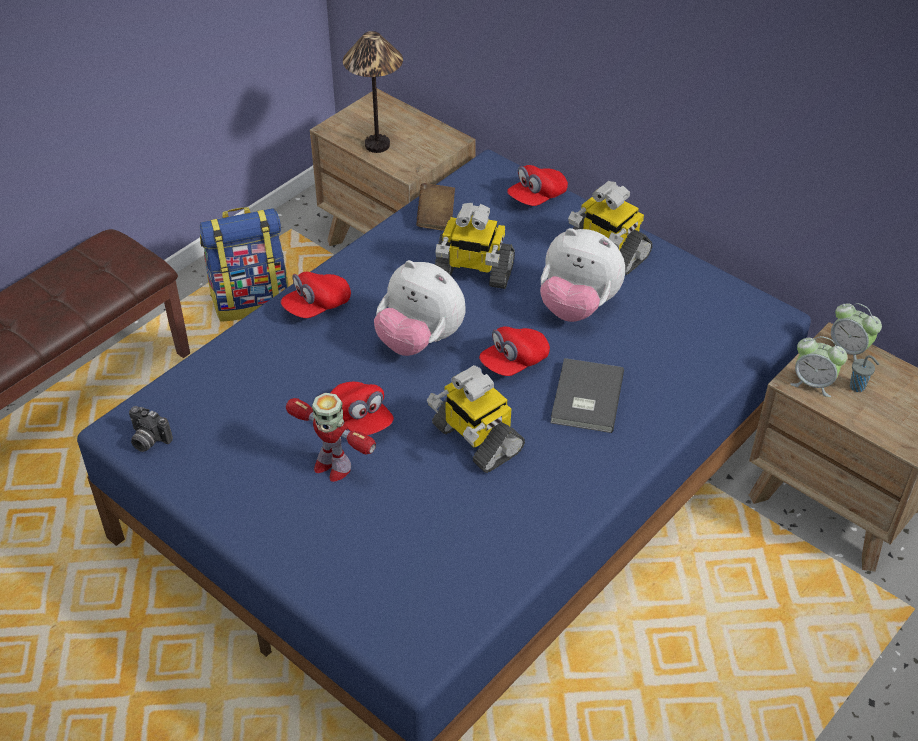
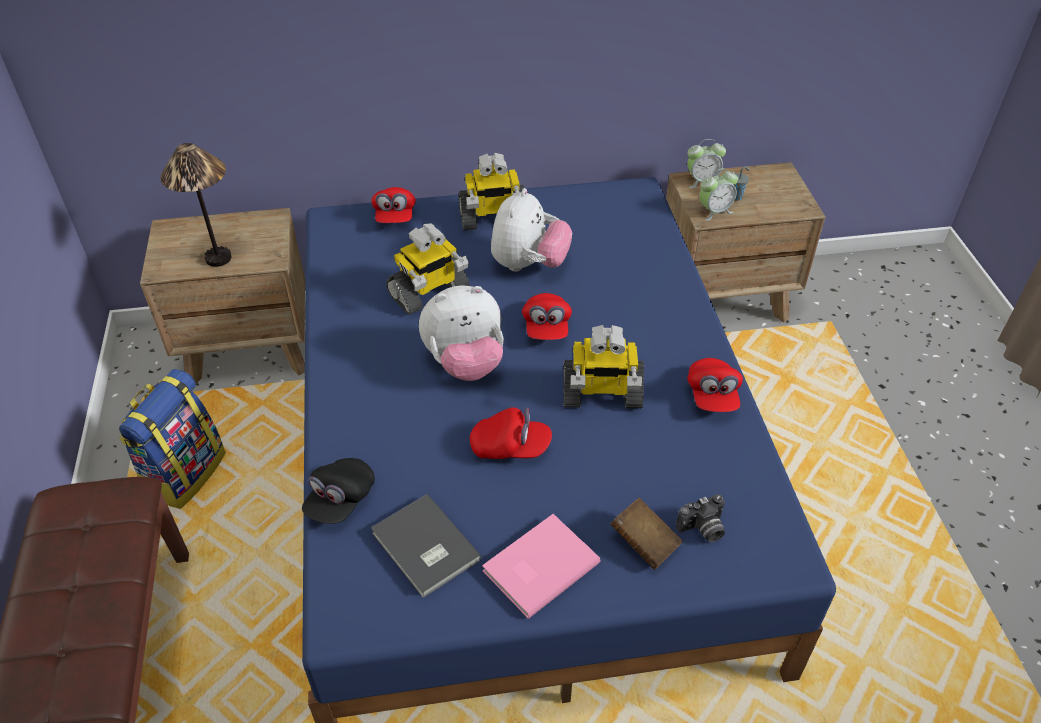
camera: 50 degrees left, 0 degrees up
camera [129,406,173,452] -> camera moved to [676,494,725,542]
red cap [281,272,351,318] -> red cap moved to [687,358,743,412]
toy robot [286,393,376,482] -> none
brown book [416,183,455,231] -> brown book moved to [610,498,682,570]
plush toy [540,228,625,322] -> plush toy turned 45 degrees counterclockwise [491,188,572,272]
grey book [550,358,624,433] -> grey book moved to [371,494,481,598]
none -> black cap [302,458,375,524]
none -> pink book [482,514,601,619]

